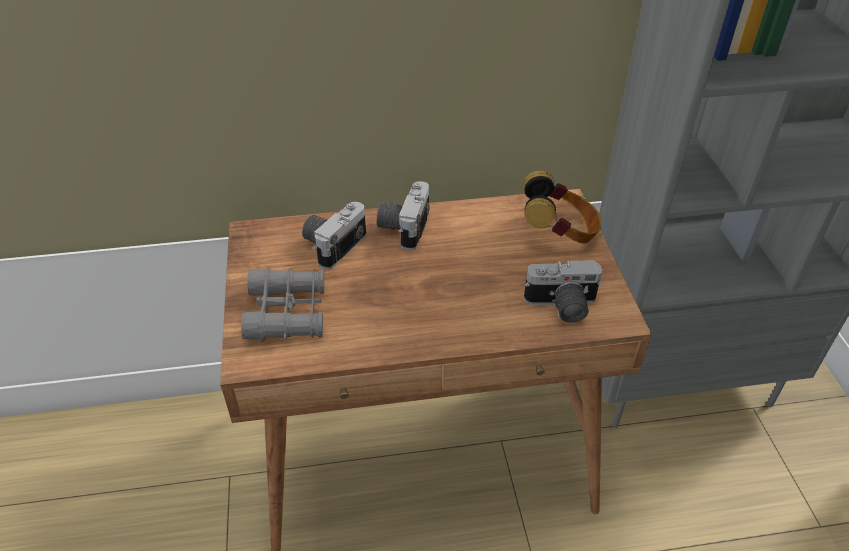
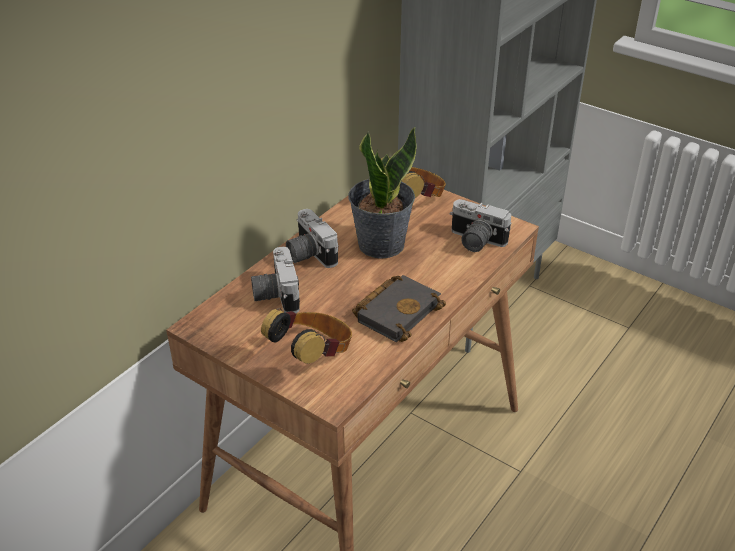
camera: 45 degrees left, 5 degrees down
grey binoculars [241,267,324,341] -> headphones [261,308,352,364]
camera [524,260,603,323] -> camera turned 75 degrees clockwise [450,199,511,252]
none -> potted plant [348,127,417,259]
none -> black book [352,275,446,342]

